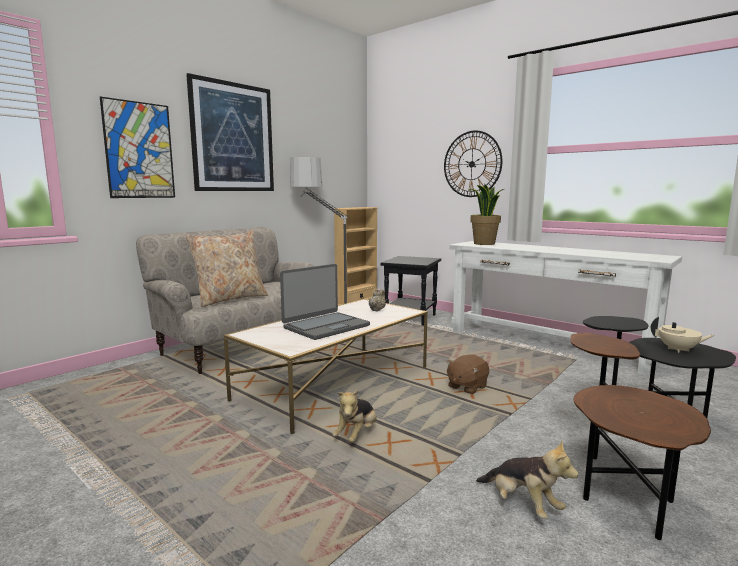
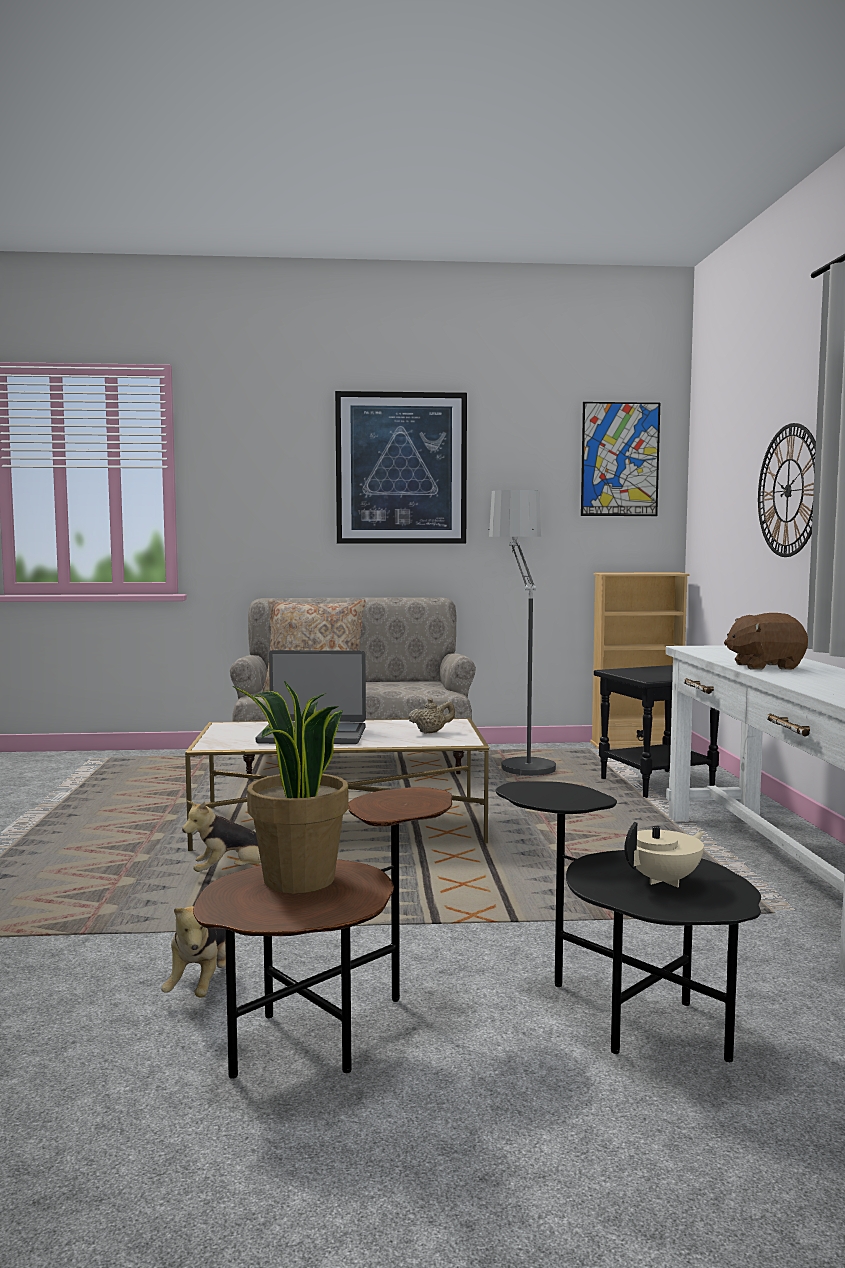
camera: 45 degrees right, 5 degrees down
picture [100,96,175,198] -> picture moved to [581,402,660,516]
brown plush toy [446,354,489,394] -> brown plush toy moved to [724,613,808,670]
potted plant [469,184,504,245] -> potted plant moved to [233,681,349,894]
beige teapot [651,317,715,353] -> beige teapot turned 105 degrees counterclockwise [624,822,704,888]

